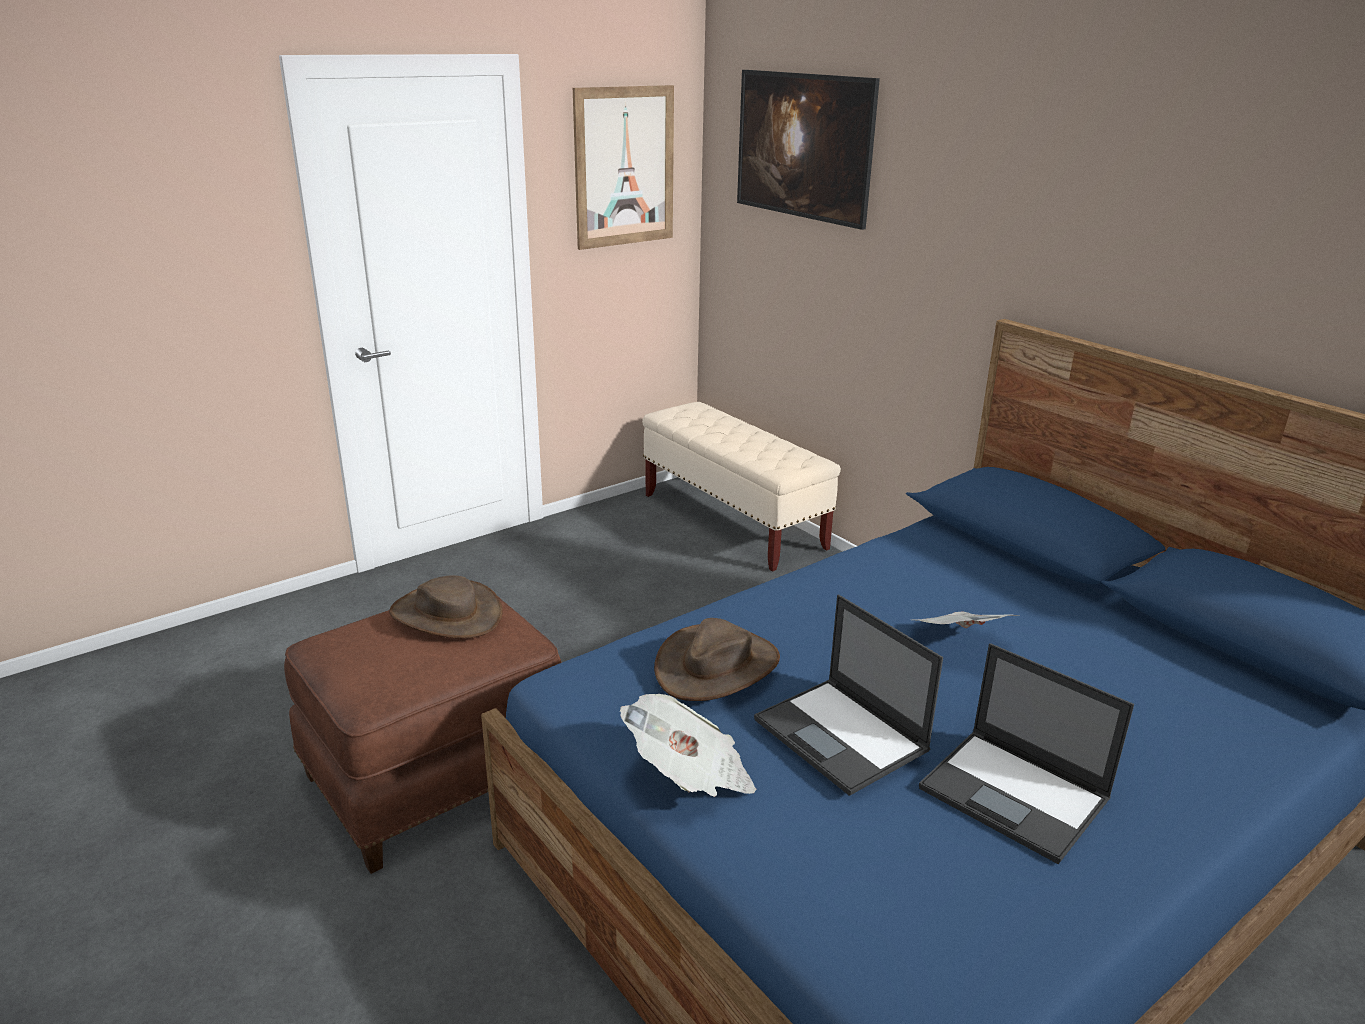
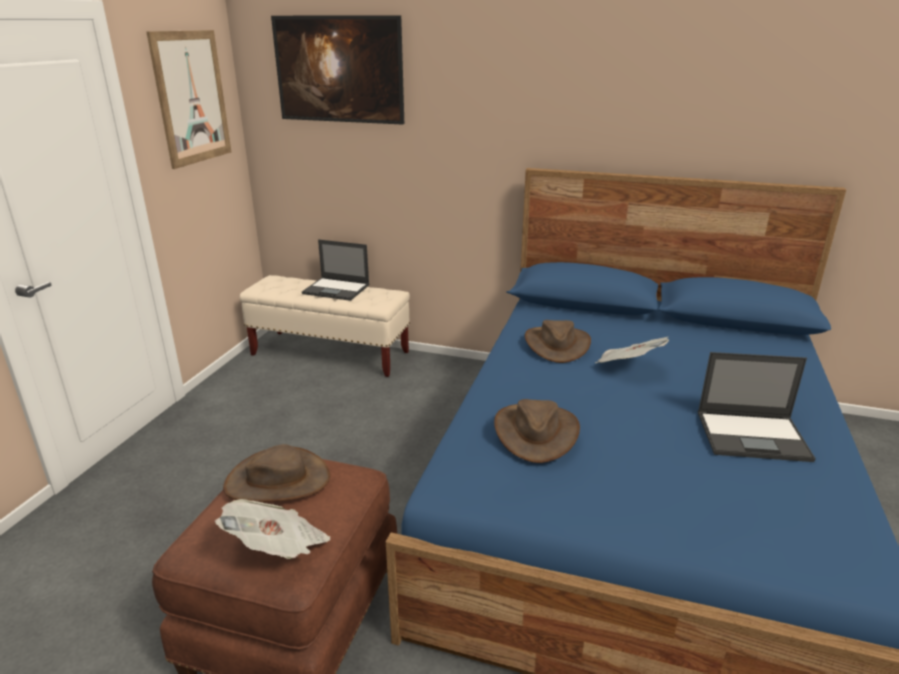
camera: 35 degrees left, 0 degrees up
newspaper [620,694,757,797] -> newspaper moved to [215,499,330,559]
laptop [754,595,943,796] -> laptop moved to [302,239,370,301]
none -> brown hat [525,320,591,363]

